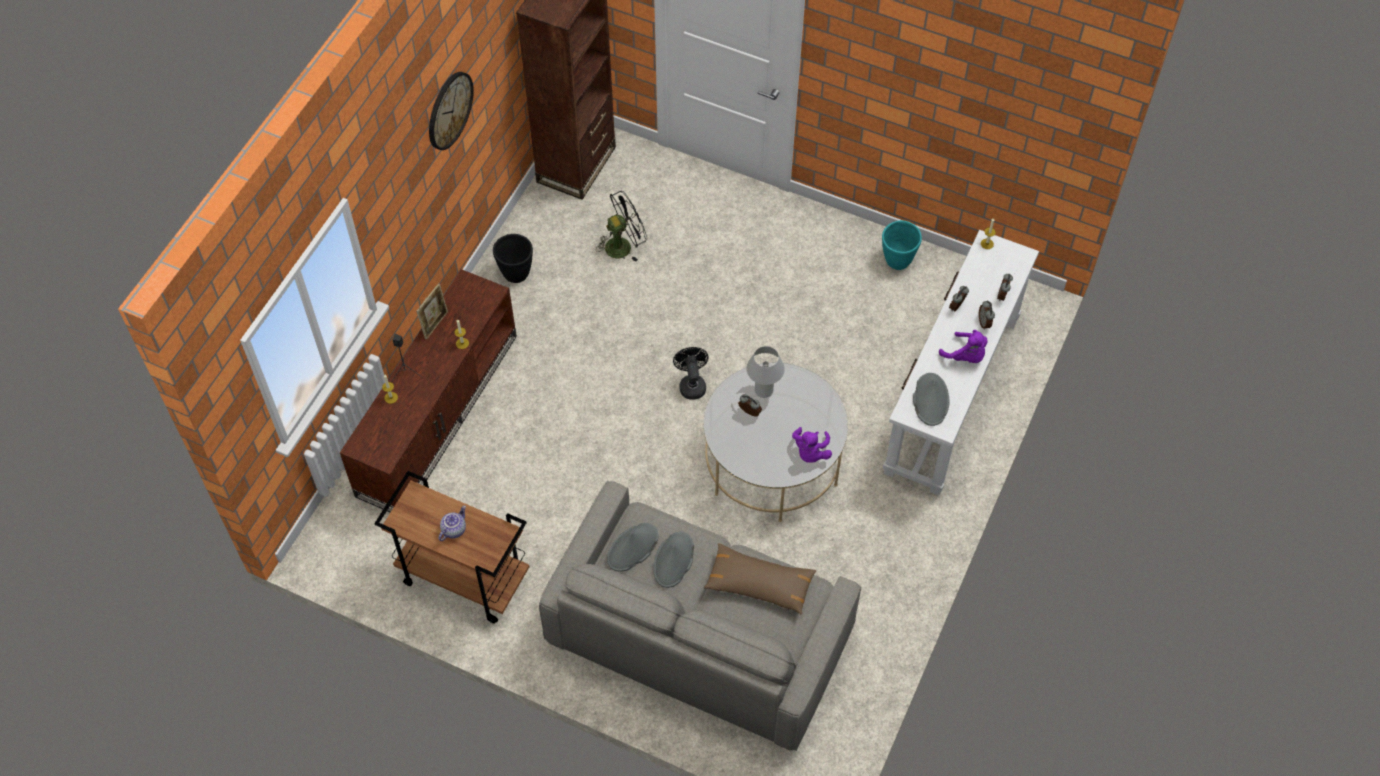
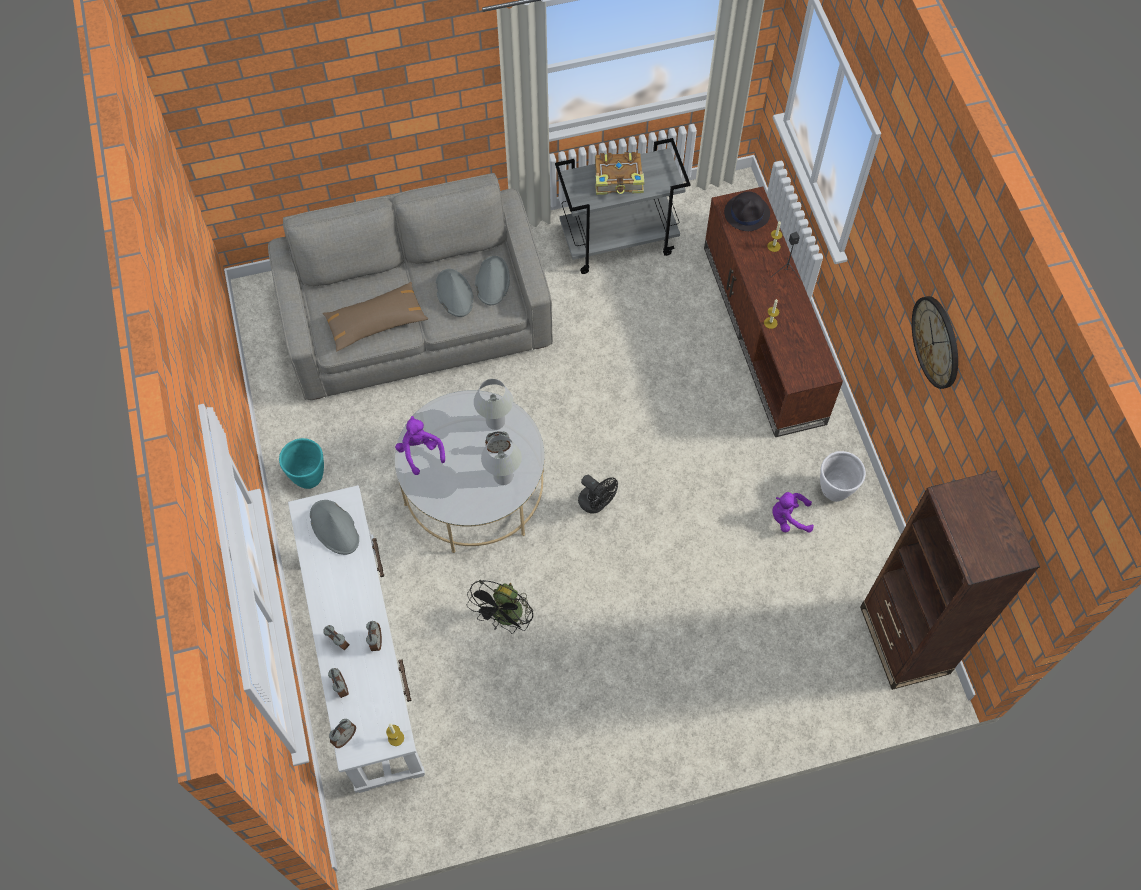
camera: 140 degrees right, 5 degrees up
brown cart [374,471,529,624] -> grey cart [555,138,690,274]
picture frame [416,283,448,340] -> none
teapot [438,506,466,541] -> book [595,152,644,195]
black planter [493,234,533,283] -> white planter [820,451,866,502]
black fan [596,191,647,262] -> black fan moved to [467,580,533,634]
turquoise planter [882,220,922,270] -> turquoise planter moved to [279,438,324,489]
purple plush toy [939,330,988,363] -> purple plush toy moved to [772,492,814,533]
none -> alarm clock [329,719,356,748]
none -> white table lamp [474,379,513,430]
none -> black hat [724,192,770,231]

